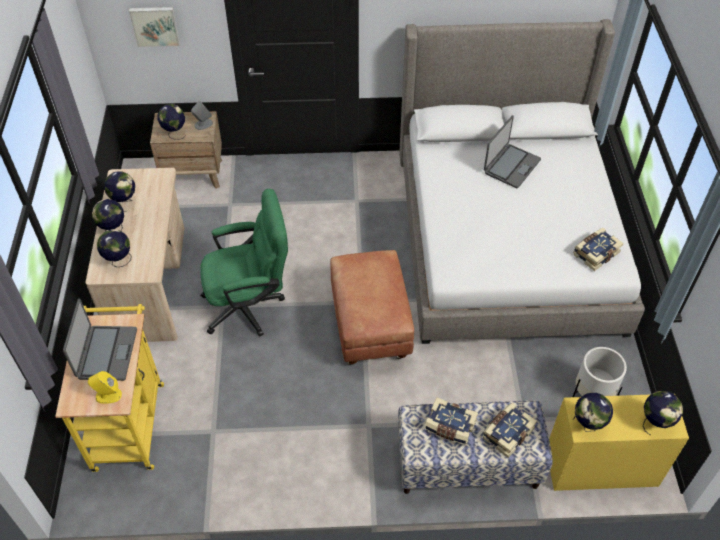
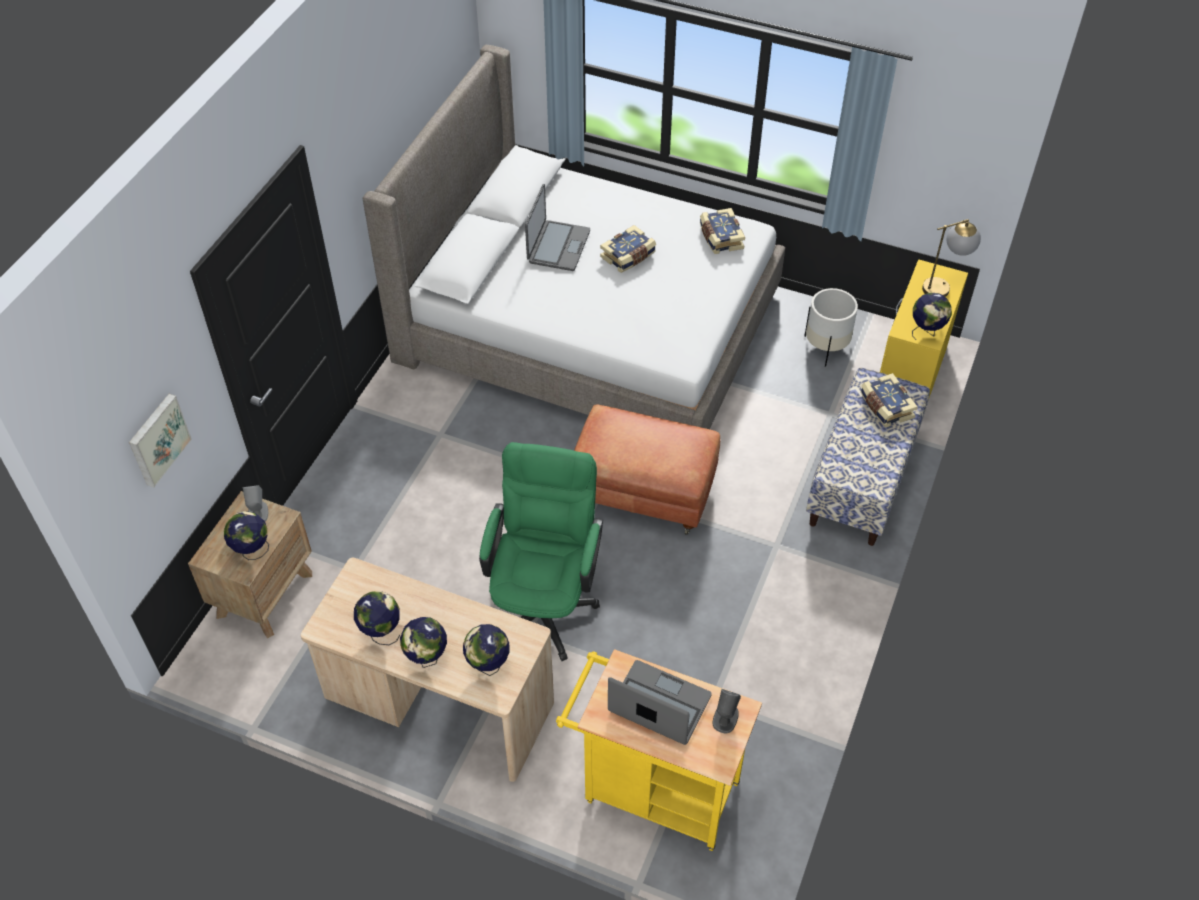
camera: 65 degrees left, 0 degrees up
yellow speaker [88,371,122,404] -> grey speaker [712,689,741,733]
book [425,397,478,445] -> book moved to [600,225,656,273]
laptop [484,115,541,188] -> laptop turned 45 degrees clockwise [525,184,590,271]
globe [642,391,683,436] -> table lamp [922,219,981,297]

